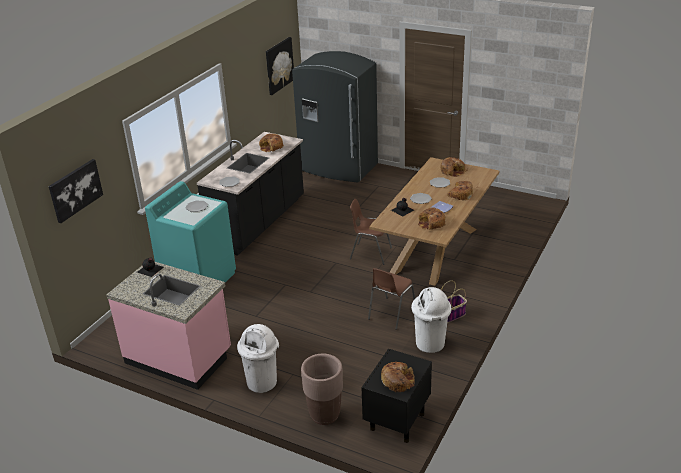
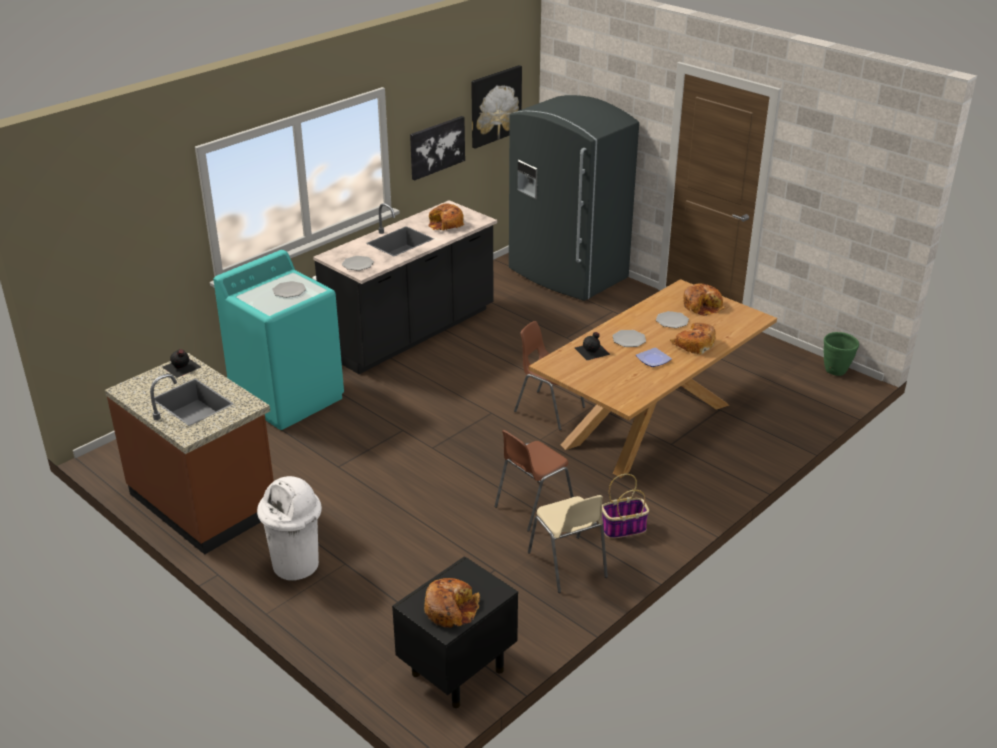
camera: 15 degrees right, 0 degrees up
picture [49,159,103,223] -> picture moved to [410,116,465,180]
pink counter [106,261,231,390] -> brown counter [105,353,274,555]
brown planter [301,354,343,425] -> none
white trash can [411,287,452,353] -> beige chair [528,495,608,593]
bread [418,207,446,230] -> none
none -> green planter [823,332,859,376]

